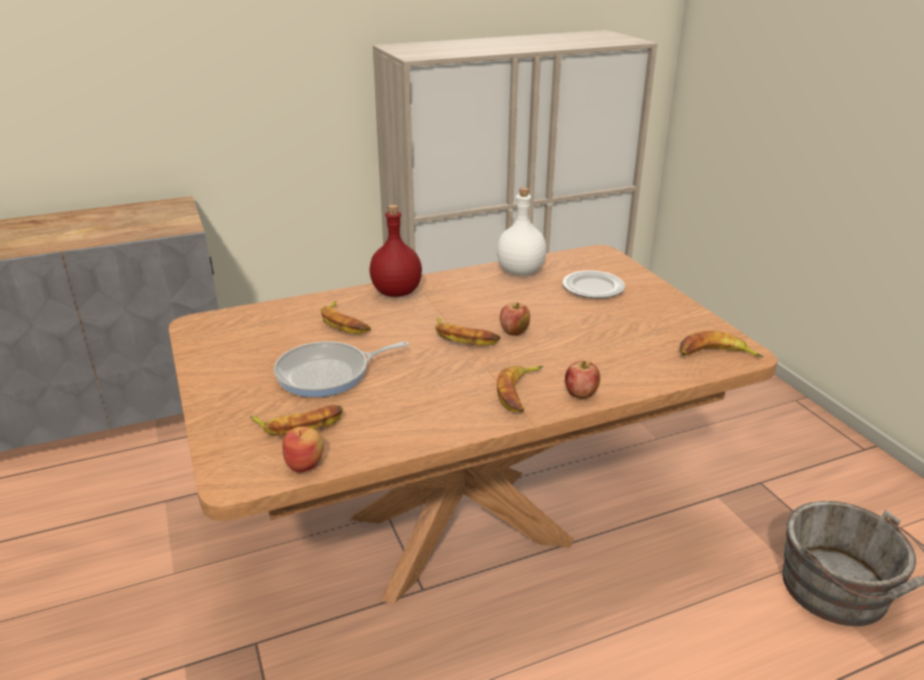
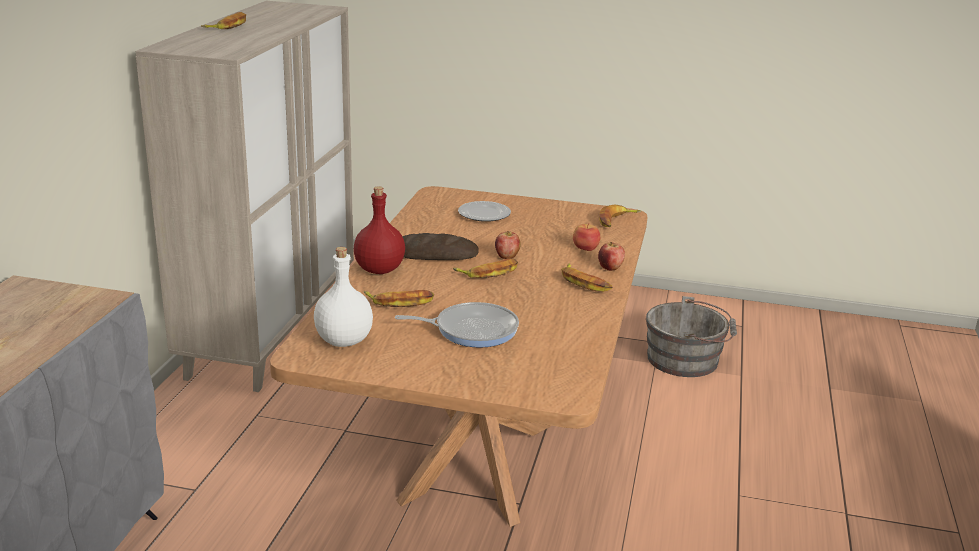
camera: 55 degrees left, 5 degrees down
banana [250,405,343,436] -> banana moved to [201,12,246,29]
frying pan [274,341,409,397] -> frying pan turned 105 degrees counterclockwise [395,302,519,348]
apple [283,426,324,472] -> apple moved to [573,223,600,251]
white bottle [497,187,547,275] -> white bottle moved to [314,247,373,347]
none -> bread [402,233,479,260]

